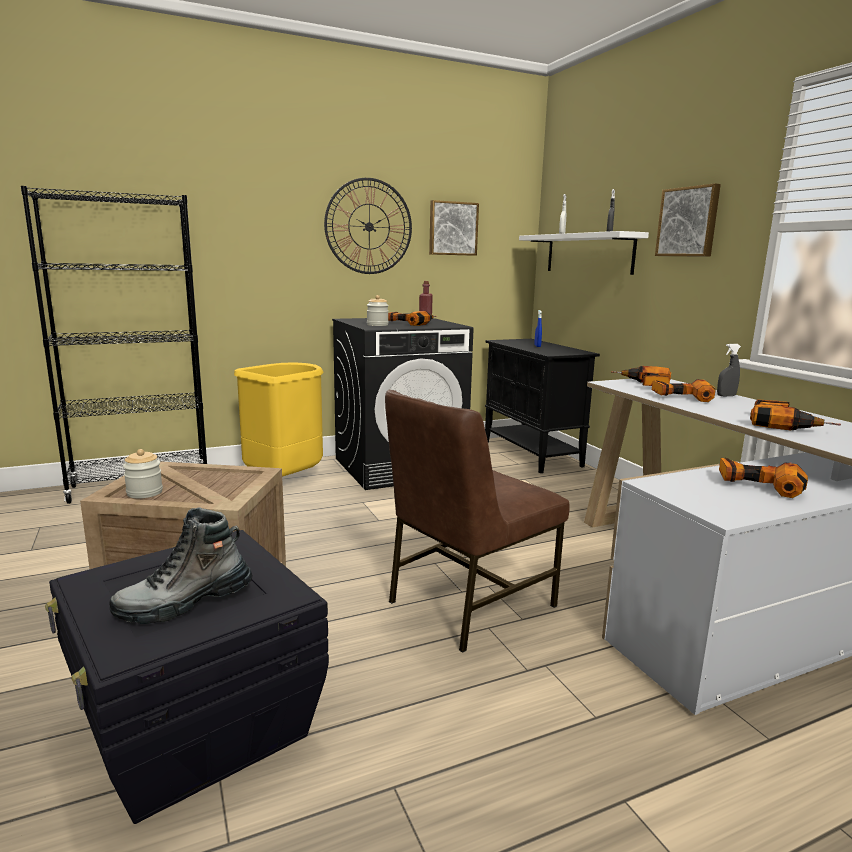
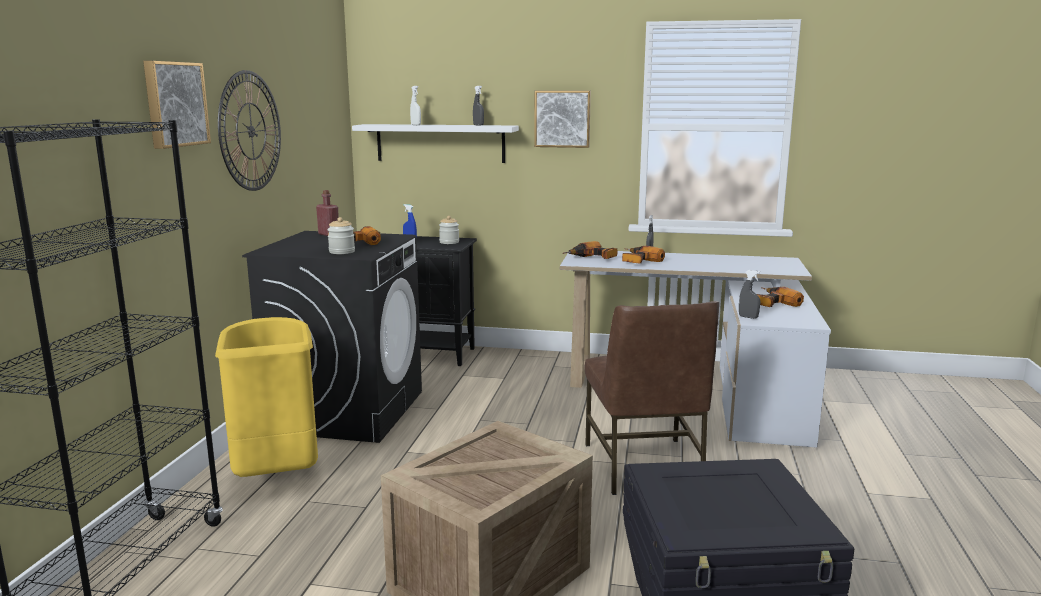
camera: 55 degrees left, 0 degrees up
boot [110,508,253,624] -> none
jar [123,449,163,499] -> jar moved to [439,216,459,244]
picture [429,200,479,256] -> picture moved to [143,61,211,149]
power drill [750,399,841,430] -> none
none -> grey spray bottle [739,270,760,319]

